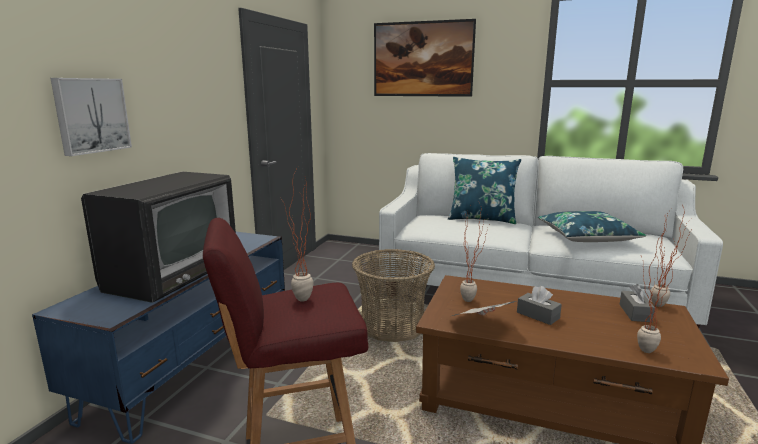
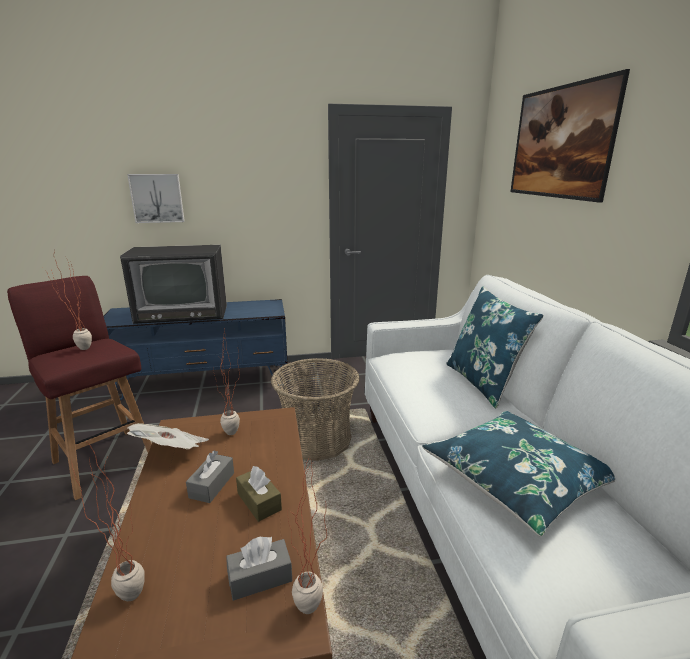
camera: 60 degrees right, 5 degrees up
none -> brown tissue box [236,466,282,522]

